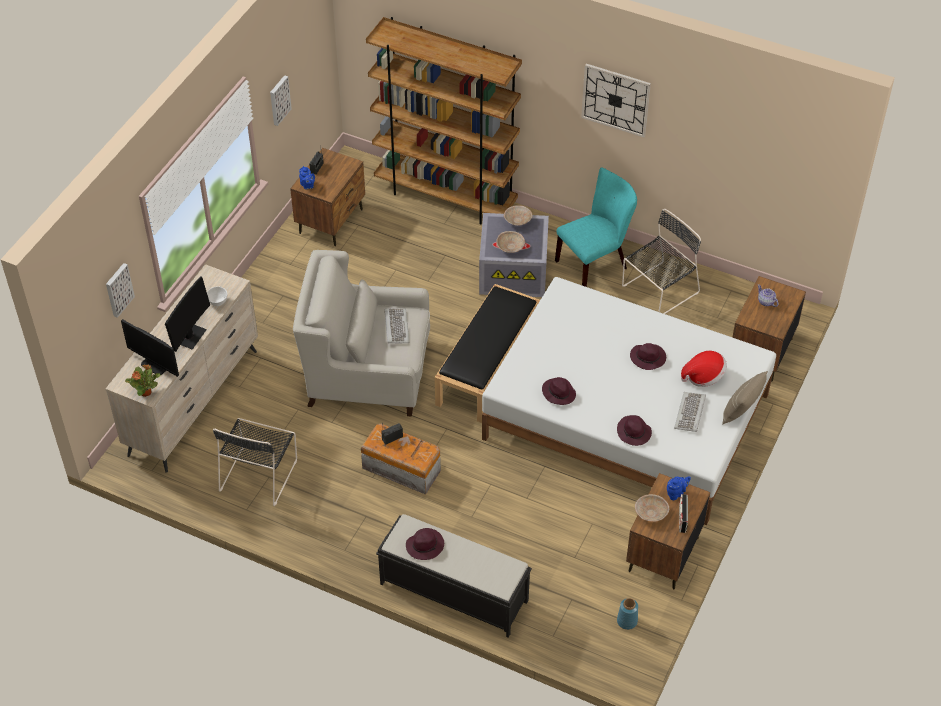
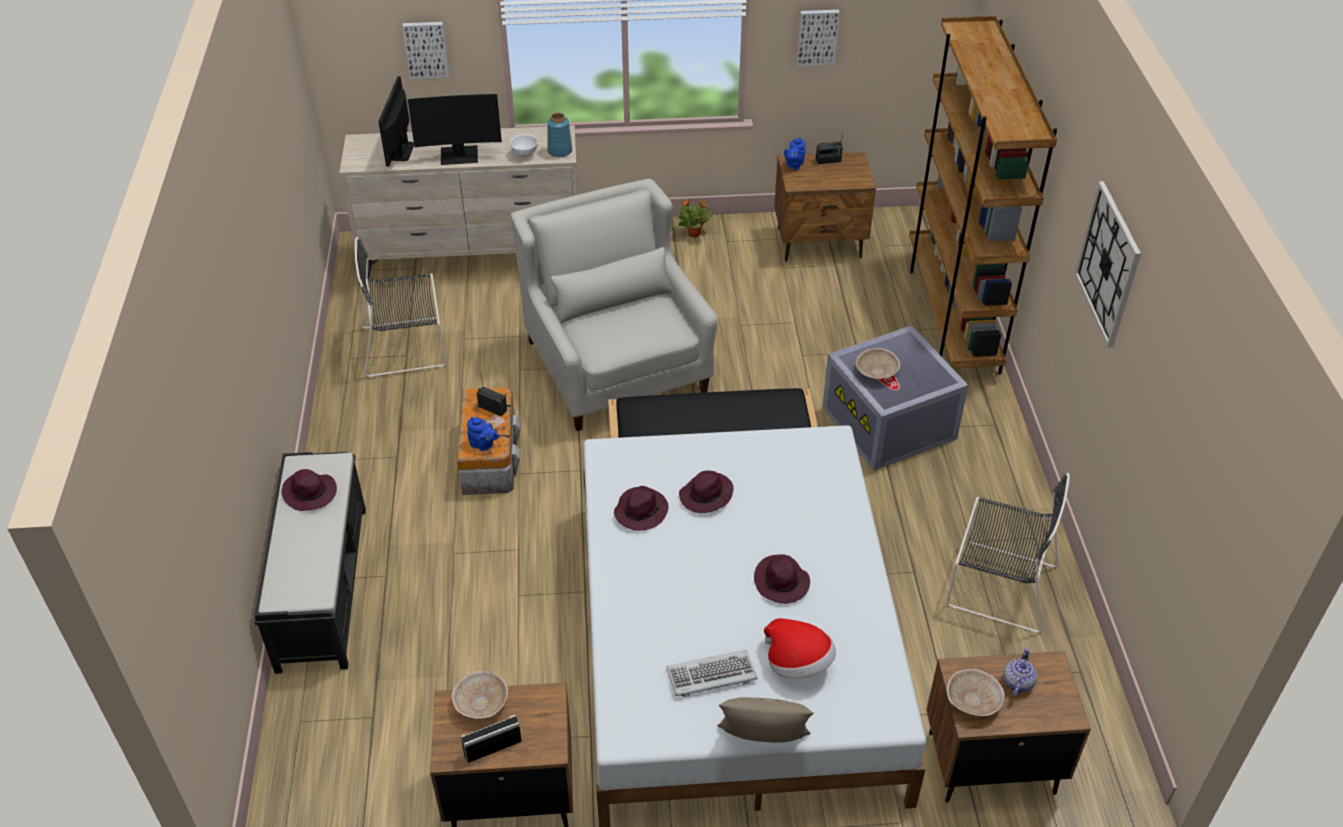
camera: 60 degrees right, 5 degrees down
potted plant [125,364,161,397] -> potted plant moved to [677,199,713,238]
keyboard [384,308,410,343] -> none
beige bowl [504,205,532,226] -> beige bowl moved to [947,669,1005,716]
turquoise chair [555,167,637,287] -> none
purple hat [617,415,652,446] -> purple hat moved to [679,470,734,513]
blue vase [617,598,638,630] -> blue vase moved to [547,113,572,157]
blue teapot [667,476,691,500] -> blue teapot moved to [467,417,499,451]

